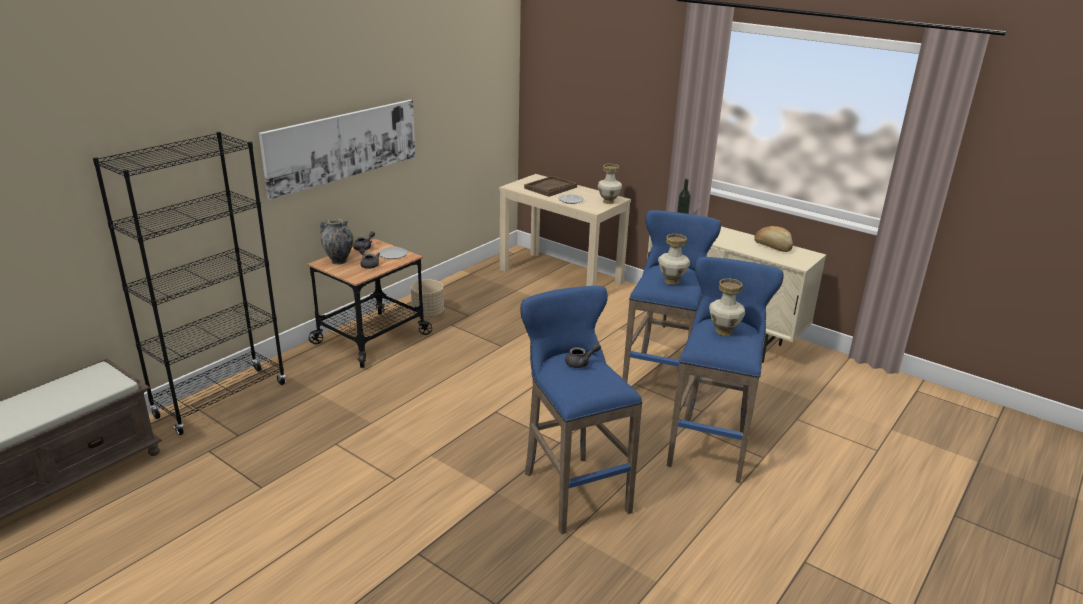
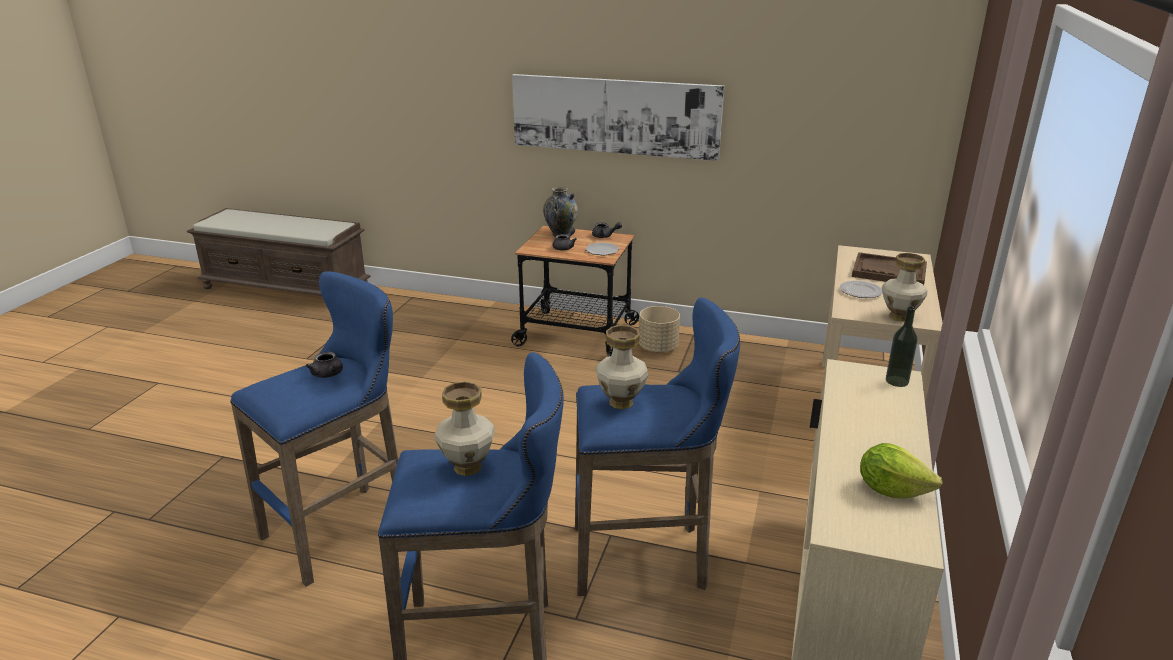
camera: 70 degrees right, 0 degrees up
black bookcase [93,132,286,435] -> none
bread [754,226,793,252] -> lettuce [860,443,942,499]

